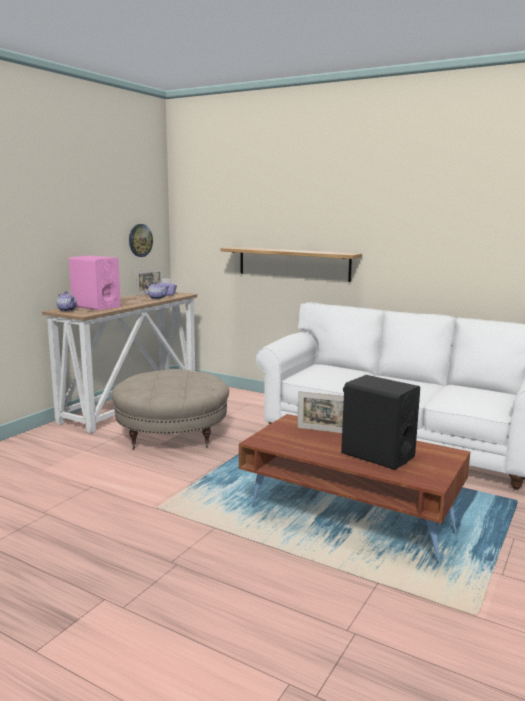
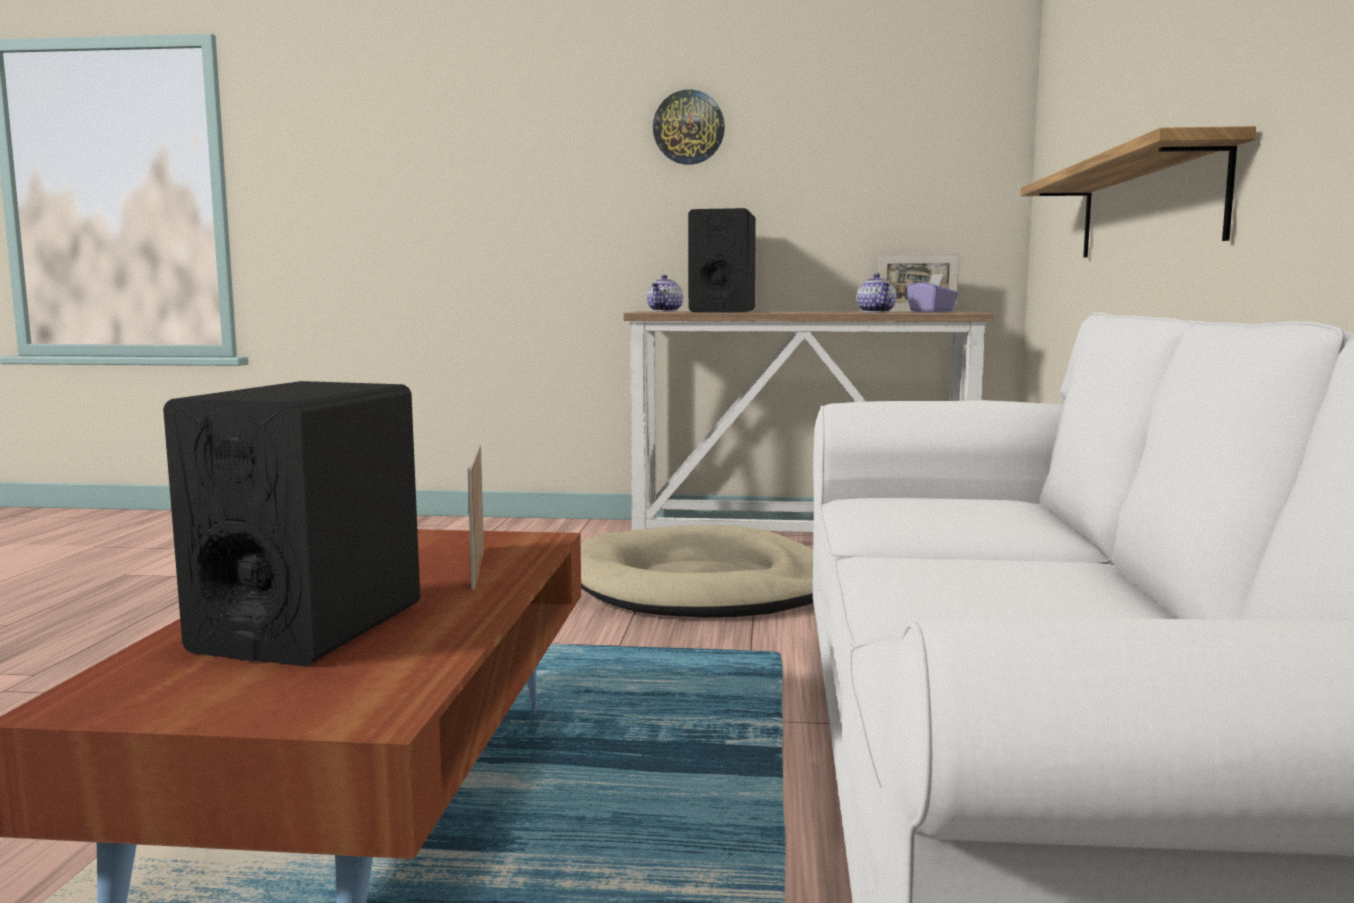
camera: 65 degrees right, 5 degrees down
pink speaker [69,256,121,310] -> black speaker [688,208,756,312]
beige ottoman [112,369,229,450] -> beige dog bed [581,525,813,618]
wall clock [129,224,153,257] -> wall clock moved to [653,90,725,165]

